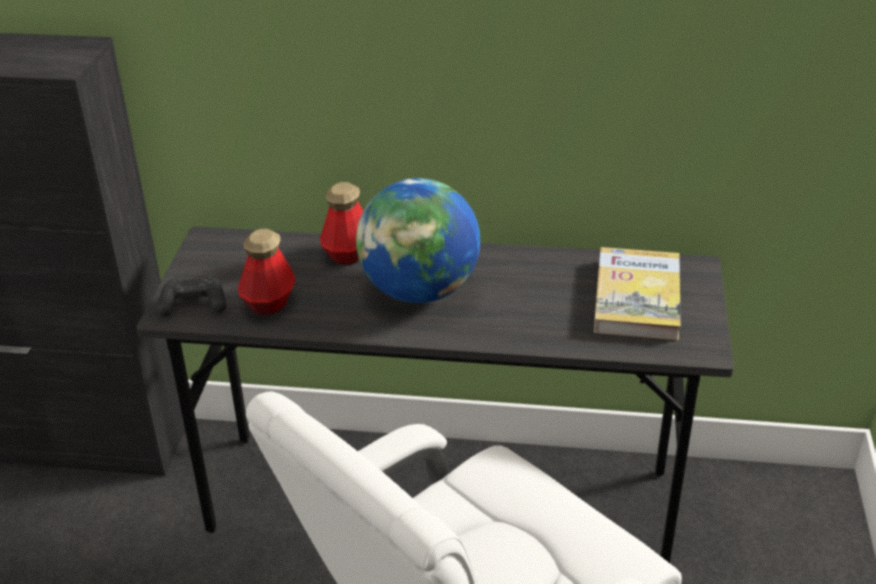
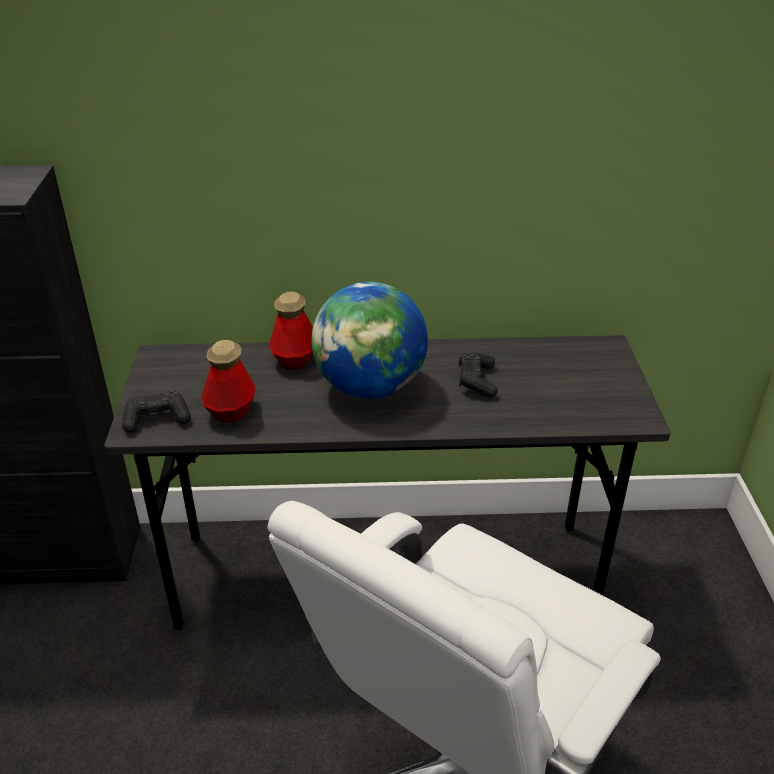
camera: 10 degrees left, 0 degrees up
book [594,247,681,340] -> none
none -> black game controller [459,352,498,398]

